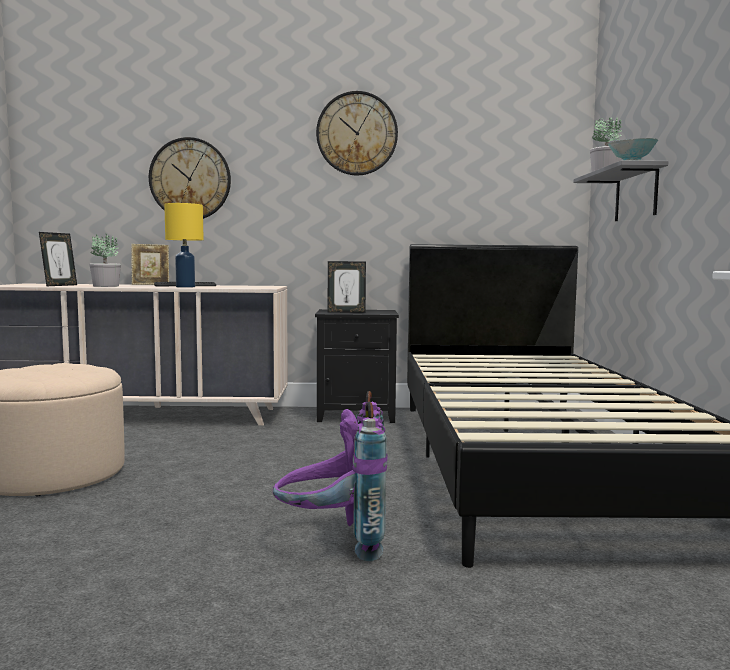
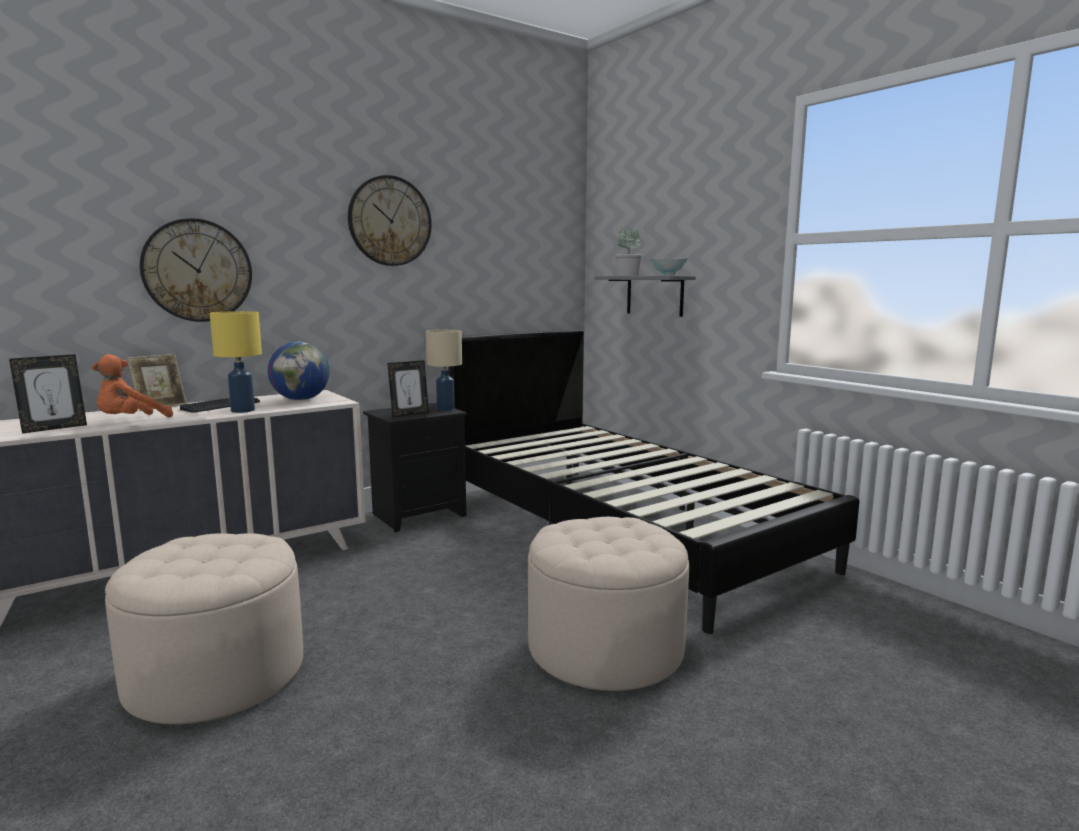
camera: 35 degrees left, 5 degrees up
picture frame [39,232,77,286] -> picture frame turned 60 degrees clockwise [9,354,87,434]
potted plant [89,234,121,287] -> orange plush toy [92,354,173,417]
purple backpack [273,391,388,561] -> beige ottoman [528,517,689,691]
none -> globe [268,342,330,400]
none -> beige table lamp [426,330,462,410]

